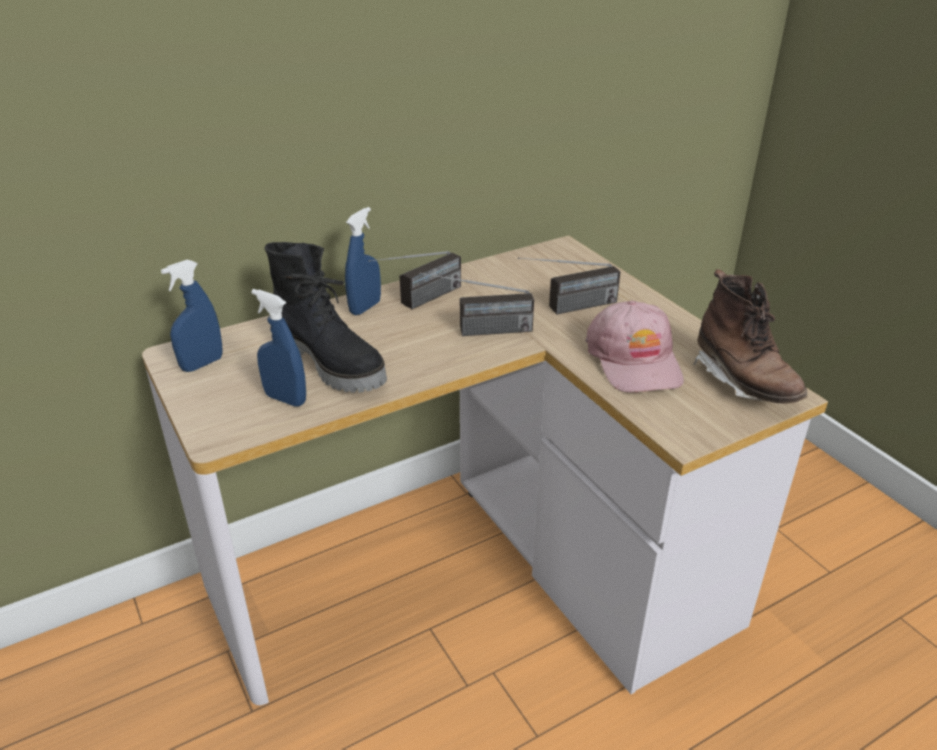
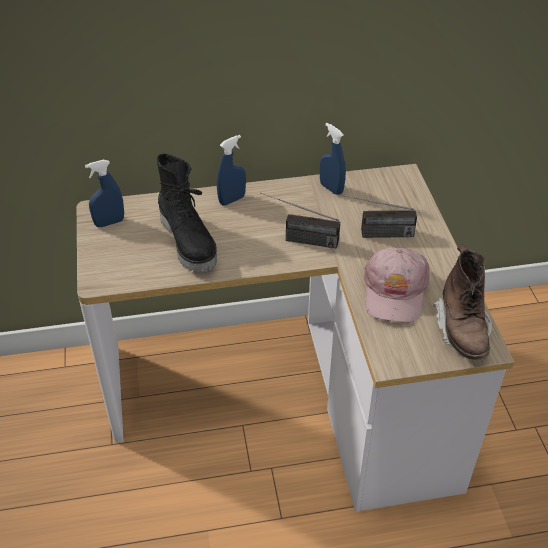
camera: 20 degrees right, 10 degrees up
blue spray bottle [251,289,306,407] -> blue spray bottle moved to [320,123,346,195]
radio [369,251,461,309] -> none

